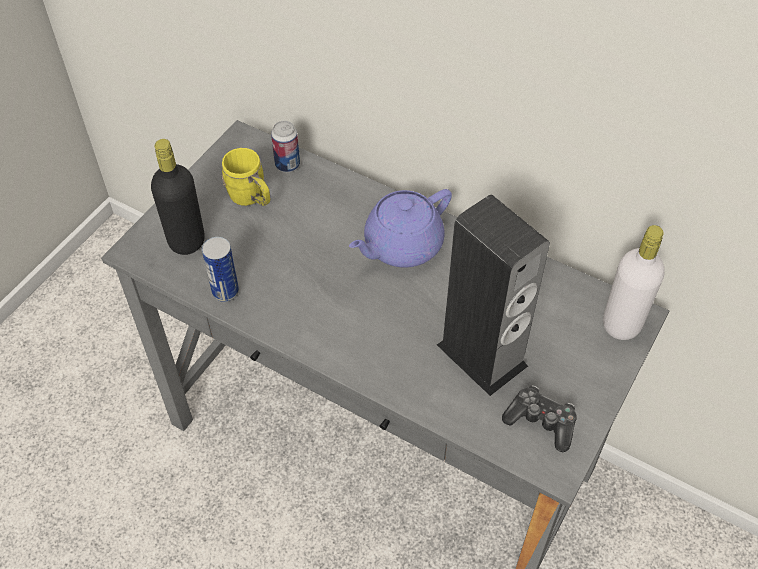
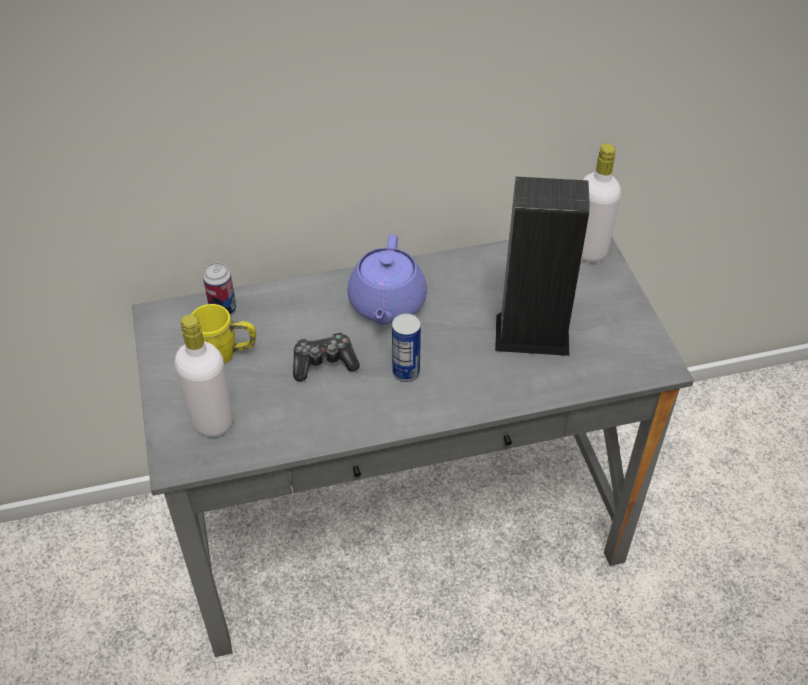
camera: 45 degrees left, 5 degrees down
black bottle [151,139,205,255] -> white bottle [175,315,233,437]
can [202,237,239,302] -> can moved to [392,313,421,382]
game controller [502,385,577,452] -> game controller moved to [293,332,360,381]

